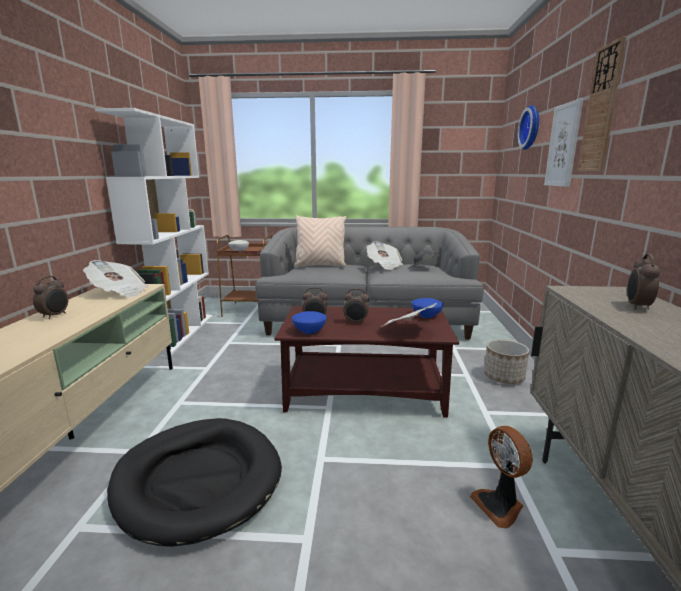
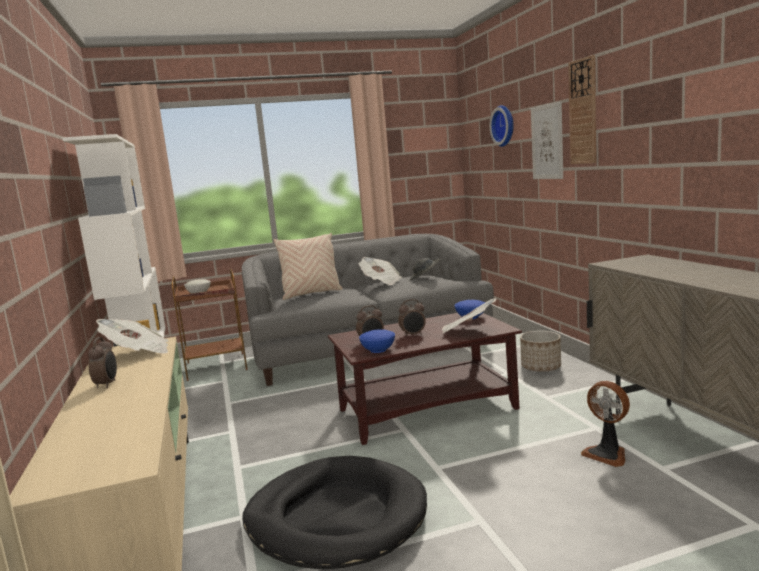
camera: 20 degrees left, 5 degrees down
alarm clock [627,254,660,310] -> none

